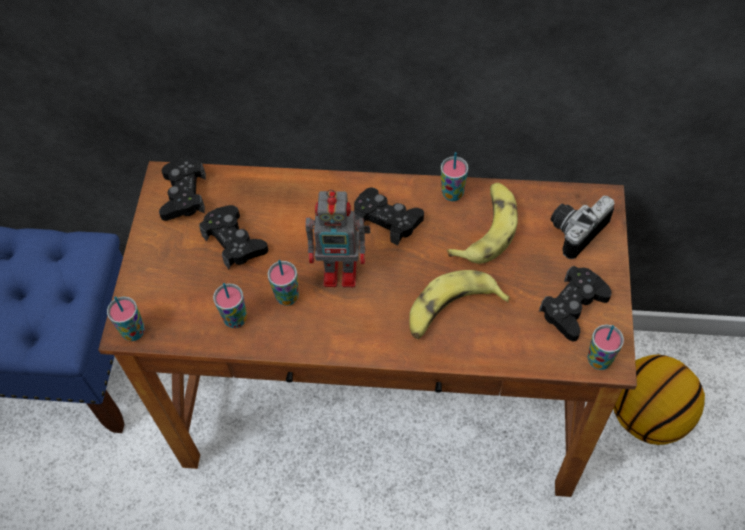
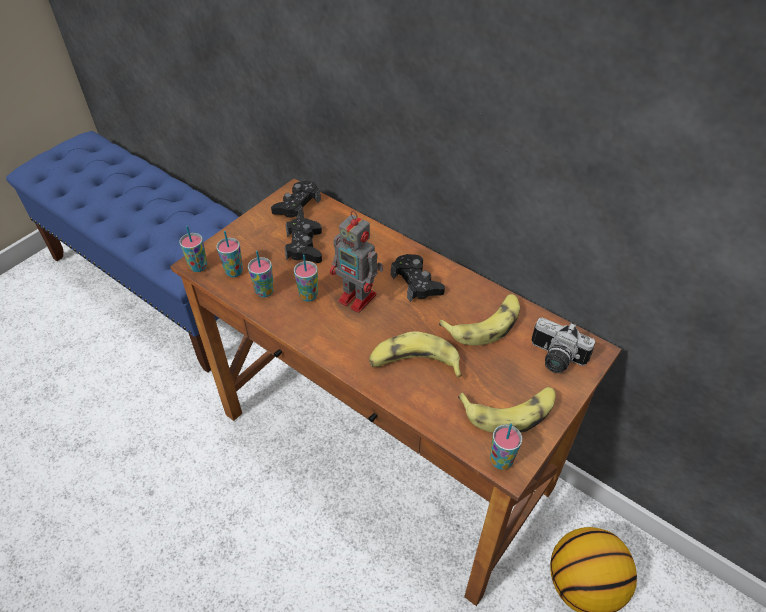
camera: 30 degrees right, 10 degrees down
cup [441,152,468,201] -> cup moved to [216,231,243,277]
black game controller [539,266,611,341] -> banana [458,387,556,433]
camera [550,196,615,259] -> camera turned 135 degrees counterclockwise [532,317,595,373]

